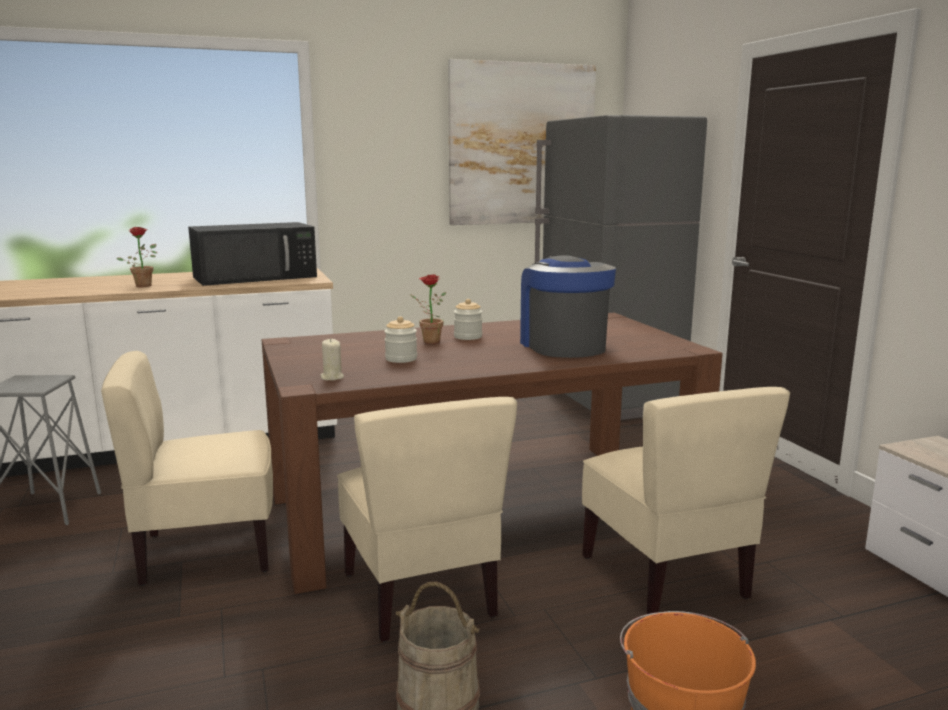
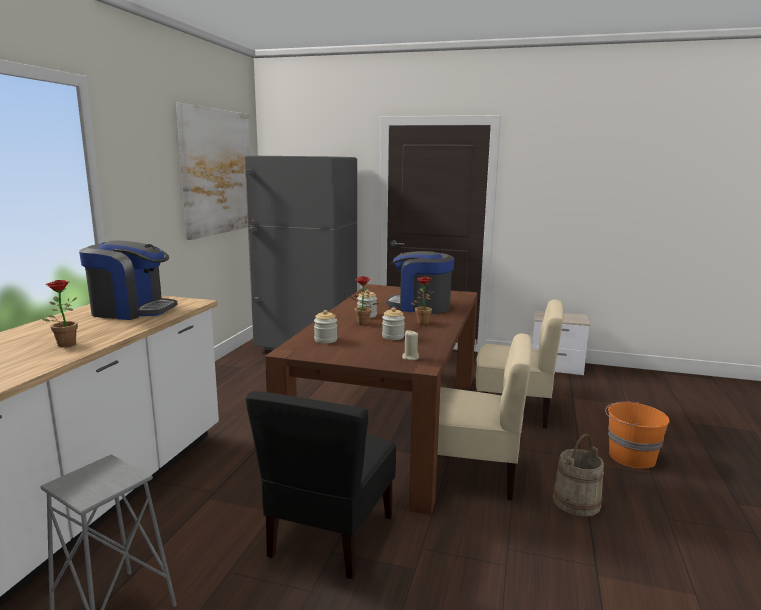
camera: 55 degrees left, 0 degrees up
beige chair [101,351,273,586] -> black chair [246,391,396,579]
black microwave [188,222,317,286] -> coffee machine [79,240,177,320]
none -> jar [314,310,337,343]
none -> potted plant [411,277,434,325]

